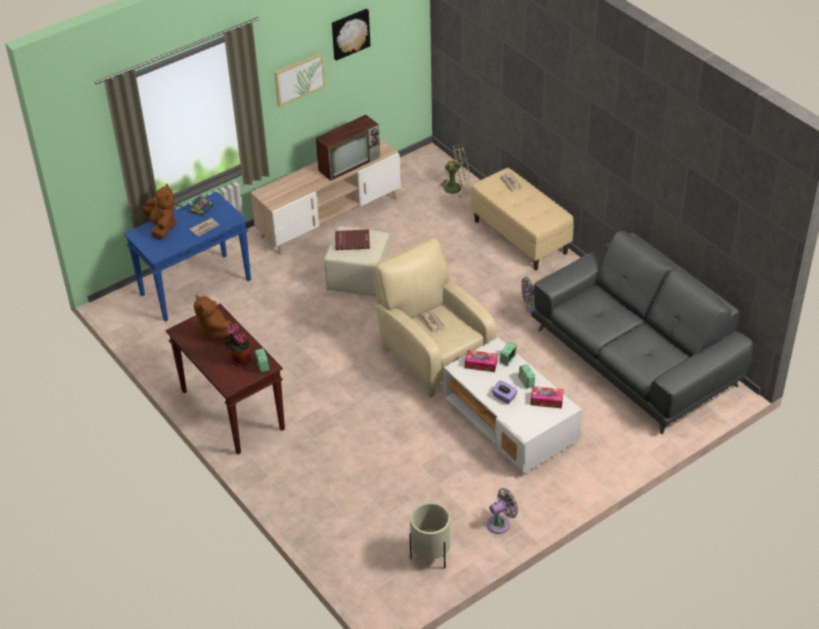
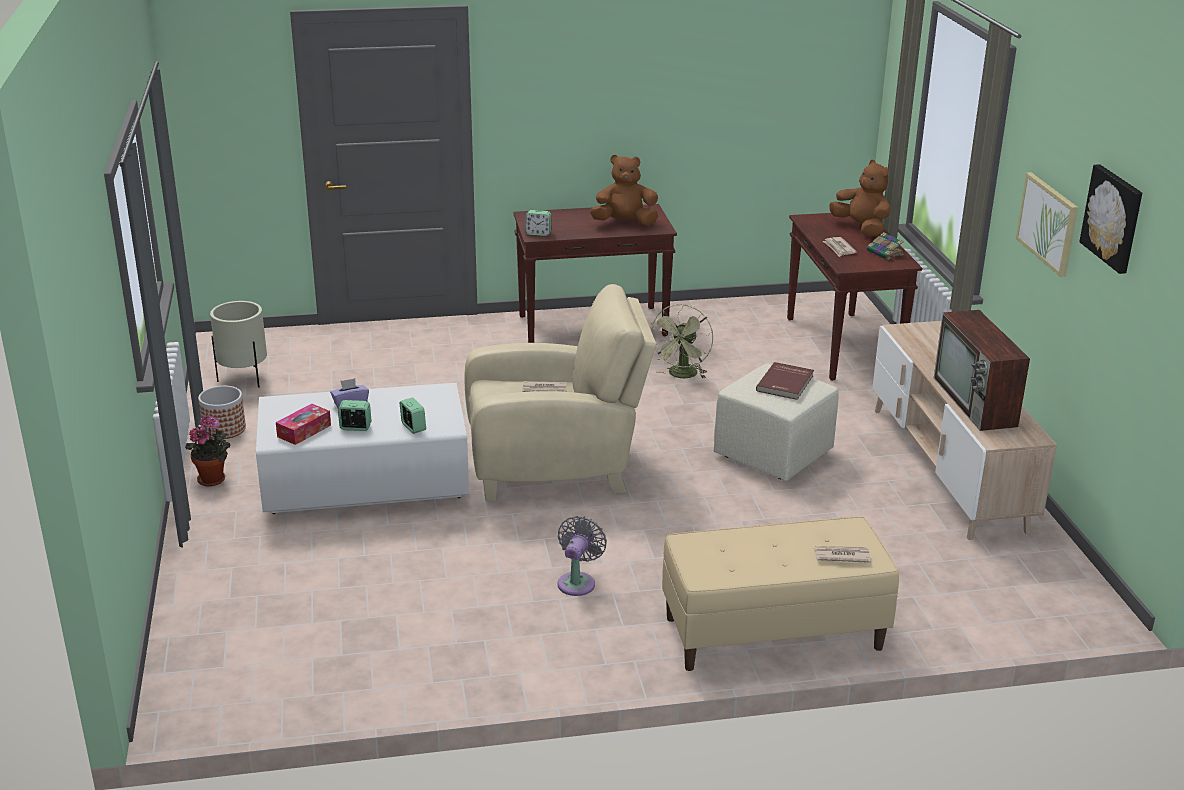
camera: 115 degrees right, 15 degrees down
blue console table [124,191,251,321] -> brown console table [787,213,922,381]
brown plush toy [143,183,177,239] -> brown plush toy turned 135 degrees counterclockwise [829,160,891,237]
potted plant [223,323,251,366] -> potted plant moved to [185,415,230,486]
green fan [439,145,470,198] -> green fan moved to [651,304,713,378]
tissue box [465,350,498,372] -> none
grey fan [487,488,518,534] -> planter [198,386,246,439]
grey sofa [531,231,753,434] -> none

